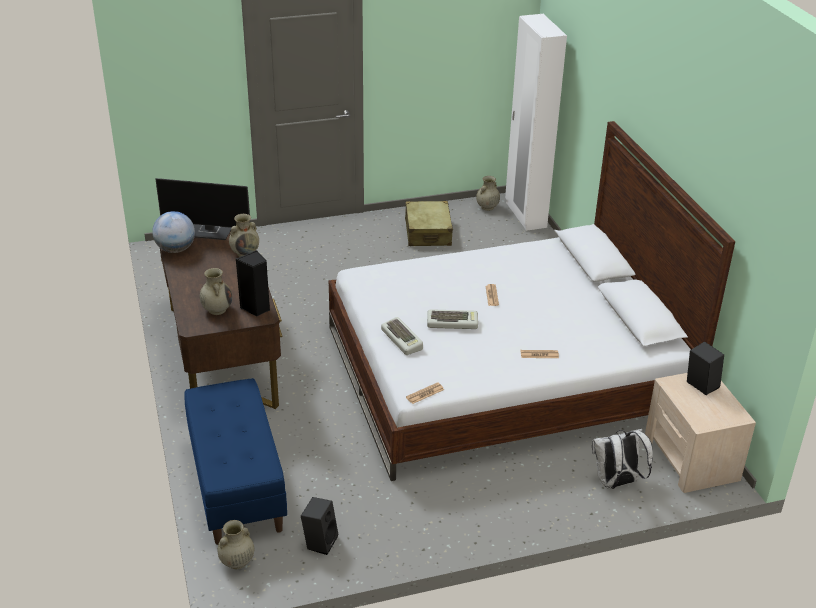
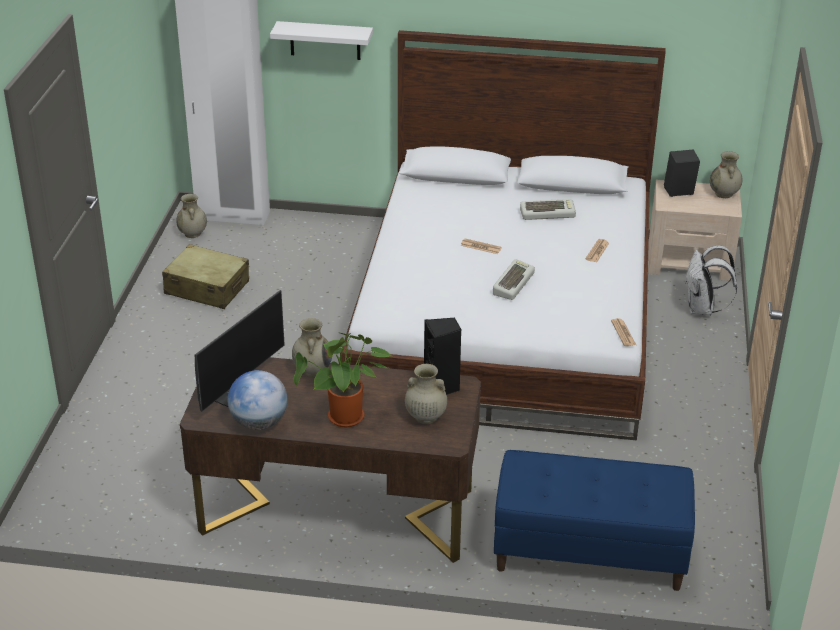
camera: 65 degrees left, 0 degrees up
beige vase [218,520,254,569] -> beige vase moved to [710,151,742,198]
black speaker [301,497,338,555] -> none
keyboard [381,317,423,355] -> keyboard moved to [520,199,576,220]
none -> white shelf [270,21,373,60]
none -> potted plant [293,332,391,427]

